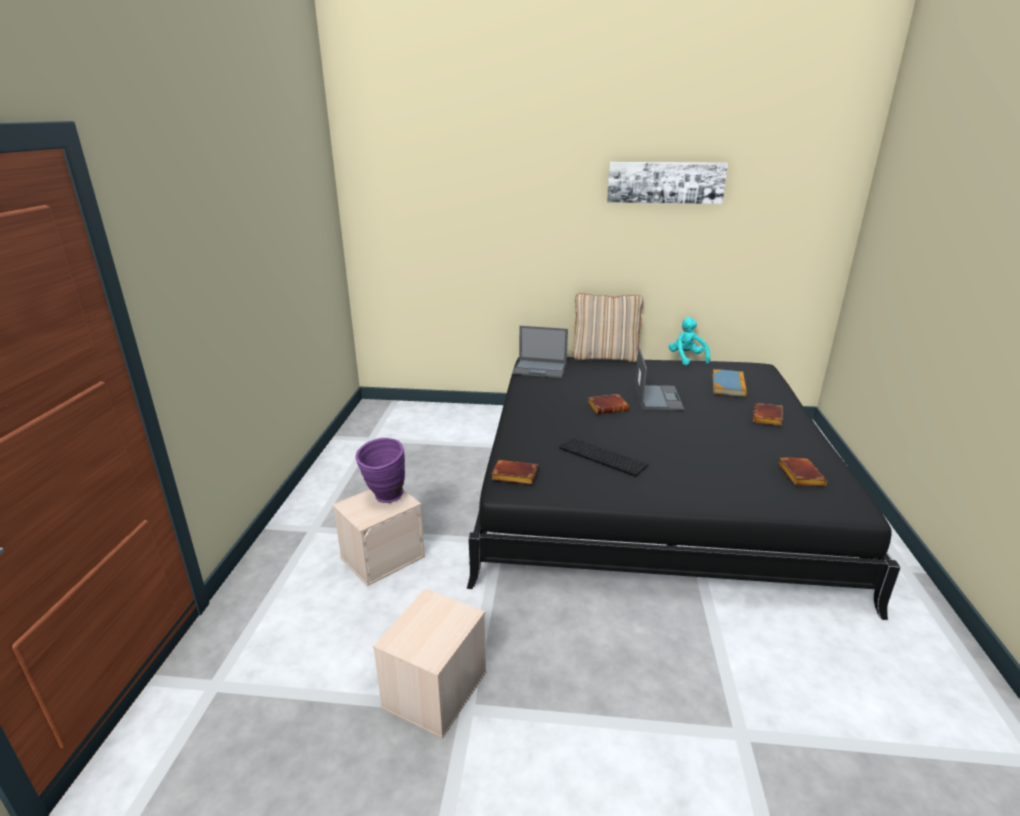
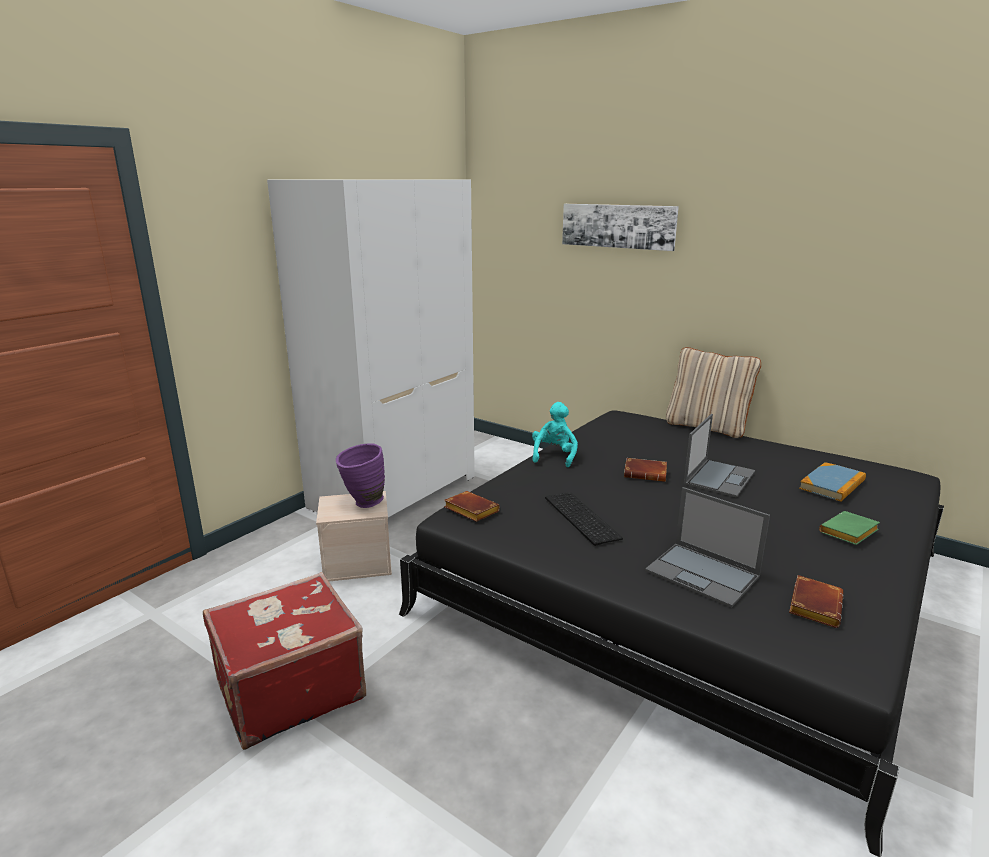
camera: 30 degrees right, 5 degrees down
beige storage box [373,589,487,739] -> red suitcase [203,572,366,750]
laptop [512,326,568,378] -> laptop moved to [645,487,770,608]
picture [607,162,728,204] -> picture moved to [562,204,679,251]
turquoise plush toy [669,317,710,365] -> turquoise plush toy moved to [532,402,578,467]
brown book [753,403,783,426] -> green book [819,511,880,545]
none -> white wardrobe [267,180,475,517]

